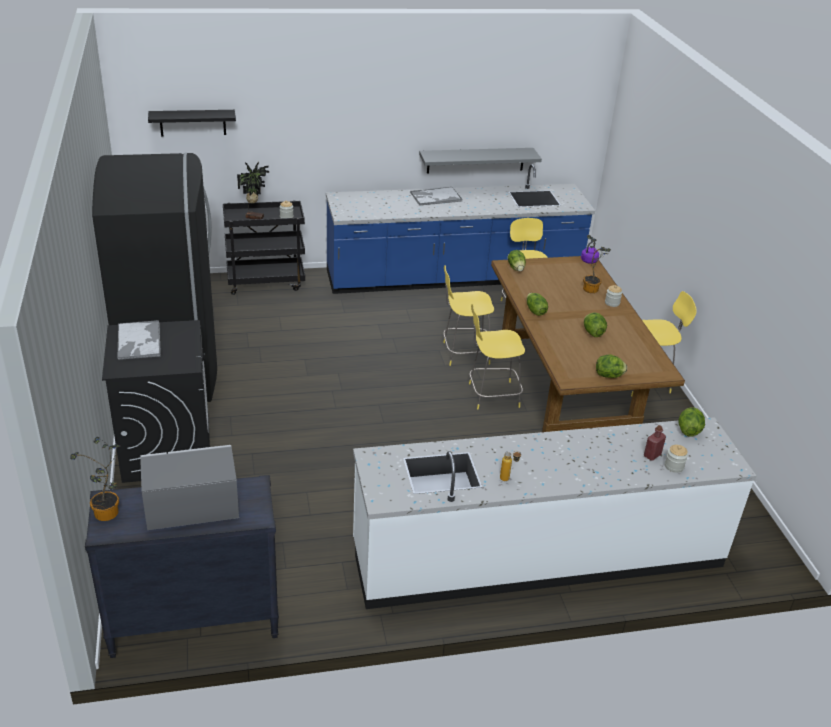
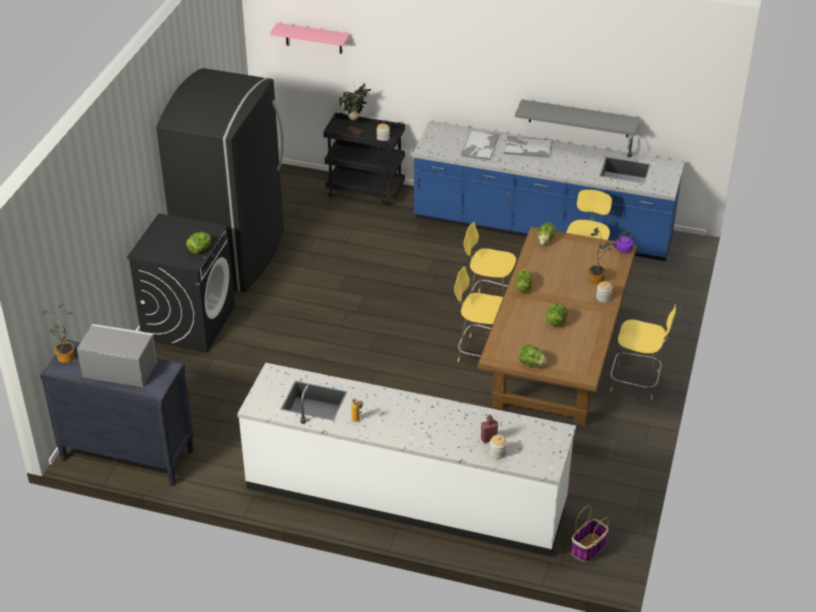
camera: 30 degrees right, 5 degrees up
tray [117,320,161,360] -> tray moved to [461,130,500,160]
black shelf [148,110,236,136] -> pink shelf [270,23,350,54]
lettuce [678,407,705,437] -> lettuce moved to [186,232,211,254]
none -> basket [571,505,609,562]

